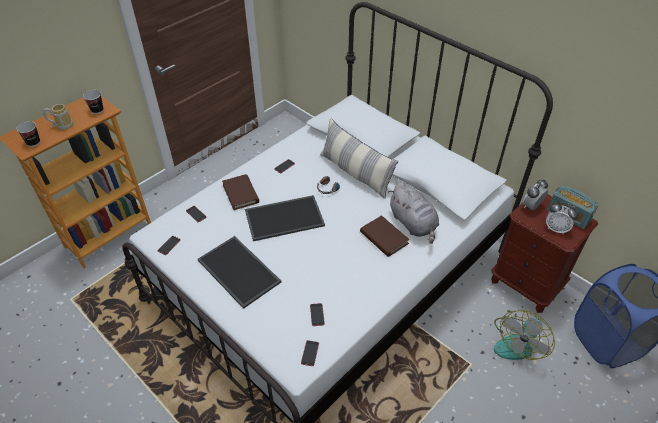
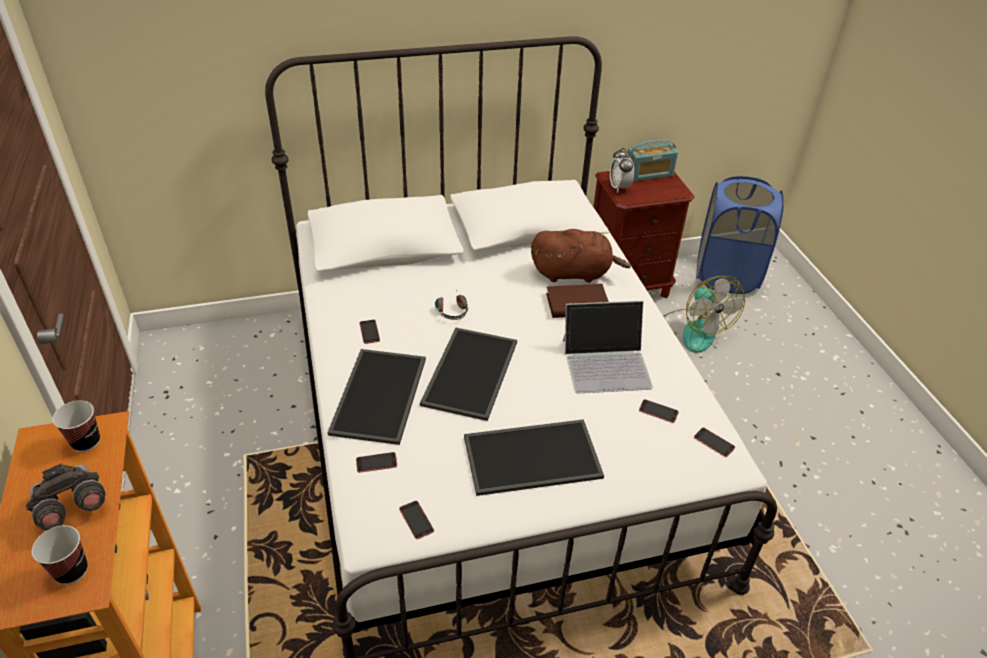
camera: 60 degrees left, 5 degrees down
mug [43,104,73,130] -> grey binoculars [26,464,106,531]
brown book [222,174,259,210] -> tray [328,349,426,445]
pillow [320,118,398,199] -> none
grey plush toy [388,182,439,244] -> brown plush toy [531,229,631,283]
alarm clock [546,202,578,234] -> none
none -> laptop [563,301,653,393]

